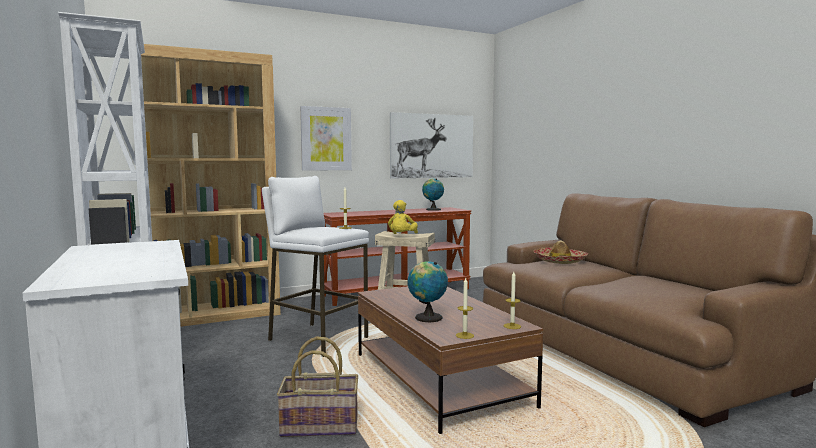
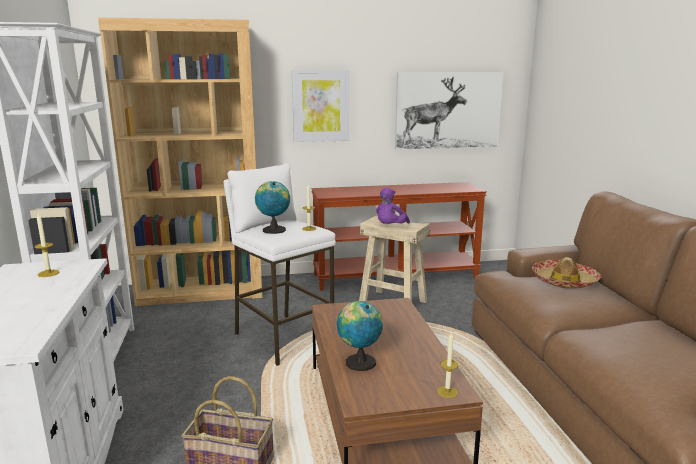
camera: 15 degrees right, 10 degrees up
yellow plush toy [388,200,418,234] -> purple plush toy [376,188,410,224]
globe [422,178,444,211] -> globe moved to [255,181,290,234]
candle [456,278,474,339] -> candle moved to [34,213,59,277]

